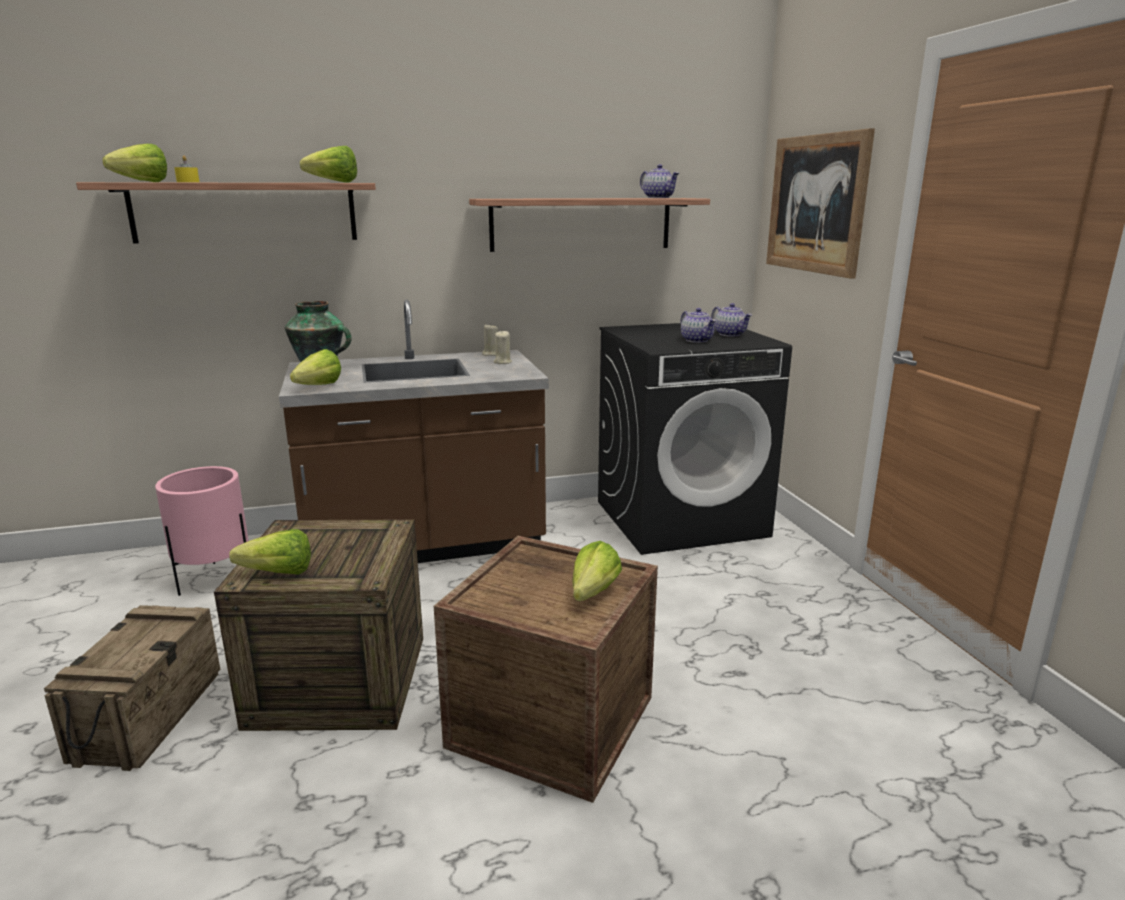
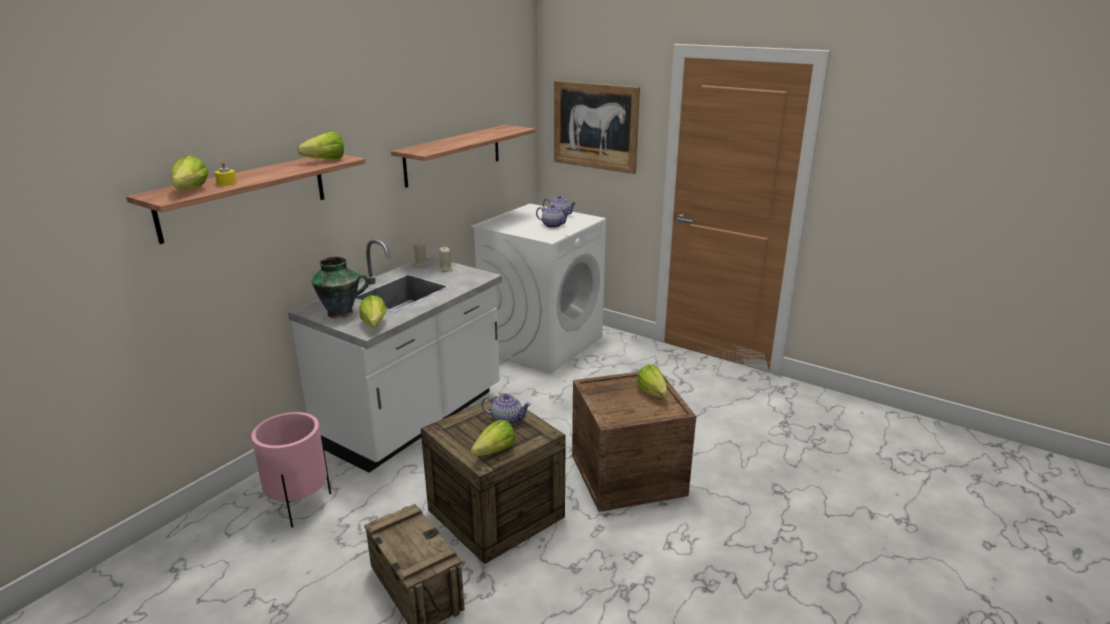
camera: 40 degrees left, 5 degrees up
brown counter [279,300,549,563] -> white counter [288,239,502,473]
black washing machine [598,323,792,555] -> white washing machine [471,204,606,373]
teapot [640,164,679,198] -> teapot moved to [481,394,531,425]

